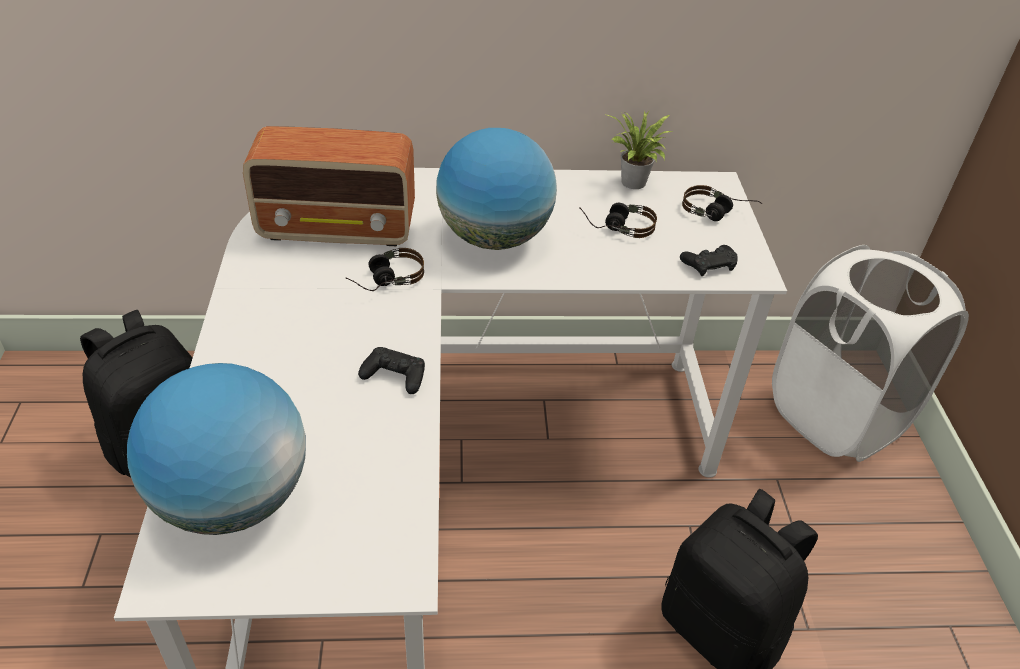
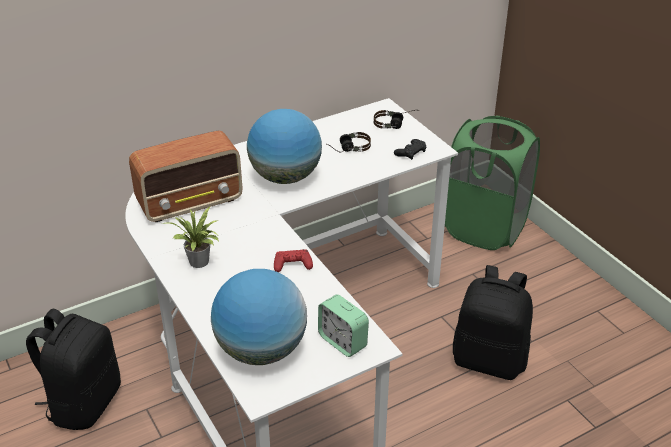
camera: 25 degrees left, 5 degrees down
headphones [345,248,424,291] -> none
black game controller [358,347,425,394] -> red game controller [274,249,313,272]
potted plant [604,111,672,189] -> potted plant moved to [167,207,219,268]
white laundry basket [772,245,969,462] -> green laundry basket [445,116,540,250]
none -> alarm clock [318,294,369,357]

